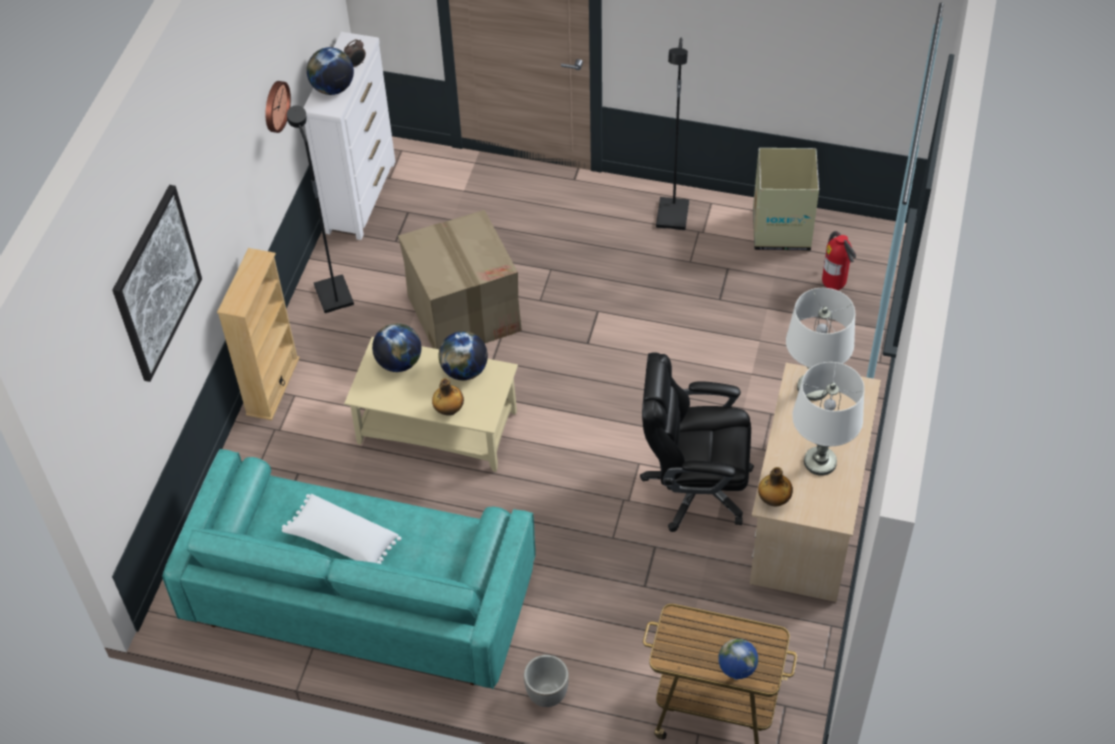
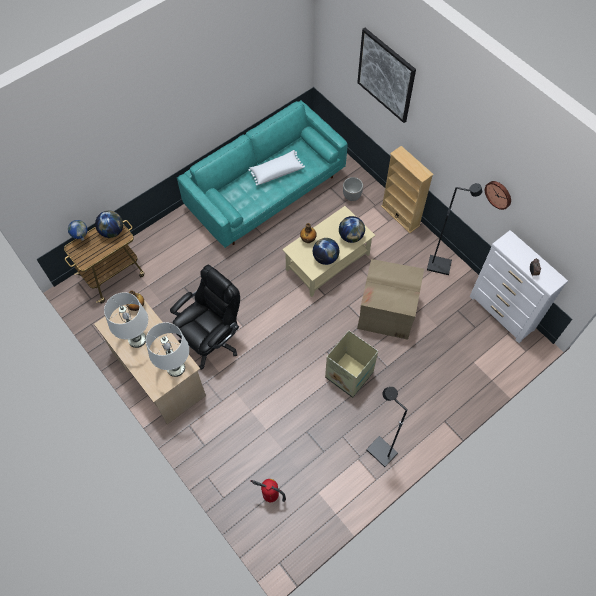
camera: 125 degrees right, 10 degrees up
globe [307,47,354,95] -> globe moved to [95,211,123,238]
planter [524,655,569,707] -> planter moved to [343,177,363,201]
cardboard box [753,148,819,251] -> cardboard box moved to [325,331,378,398]

